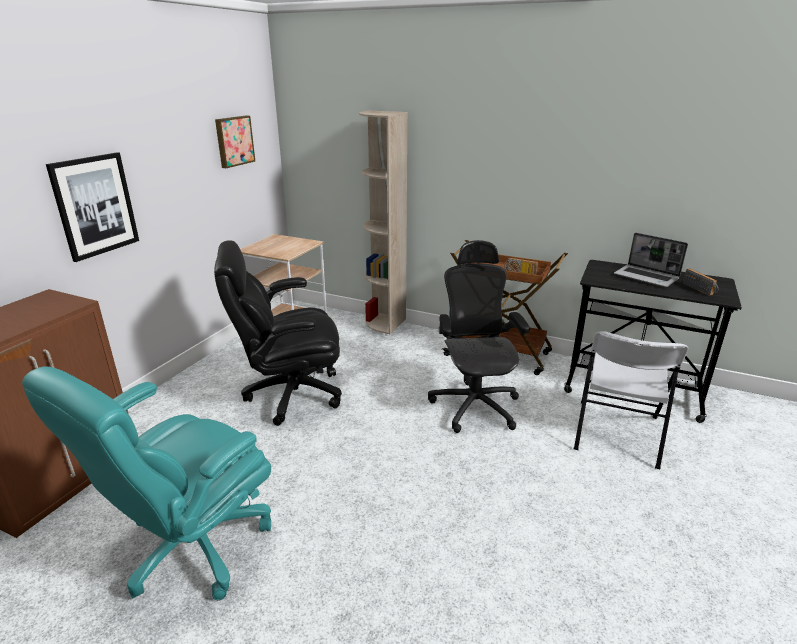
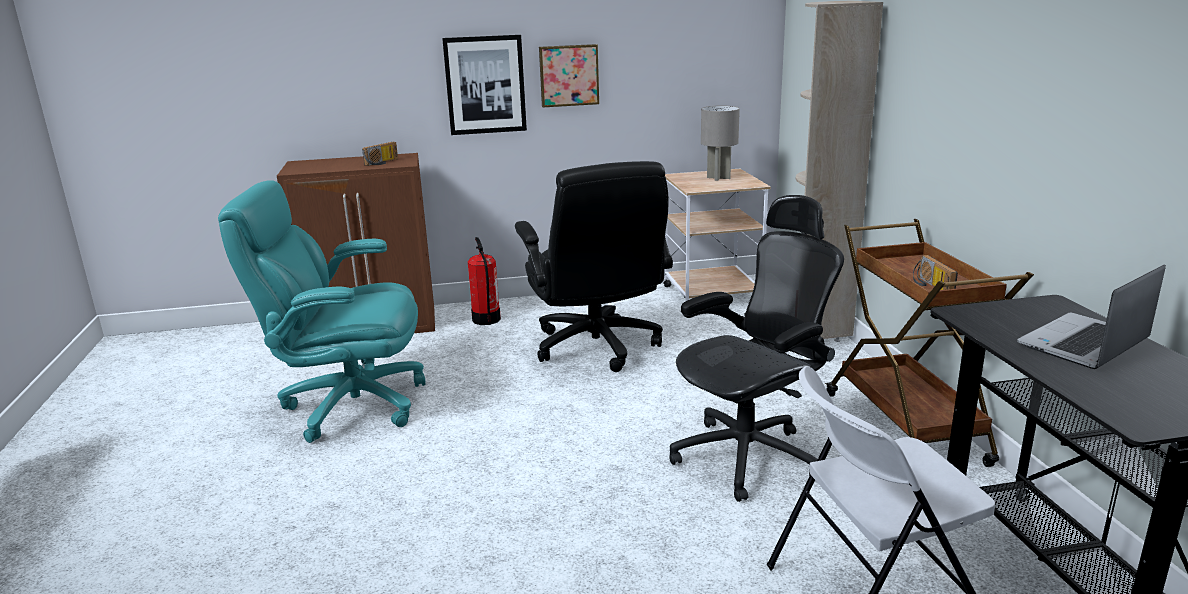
camera: 55 degrees right, 5 degrees down
black office chair [214,240,342,426] -> black office chair turned 150 degrees counterclockwise [515,161,673,372]
picture [215,116,255,168] -> picture moved to [539,44,599,107]
laptop [614,233,688,287] -> laptop turned 45 degrees clockwise [1017,265,1166,369]
radio [683,269,718,296] -> radio moved to [362,142,398,166]
none -> fire extinguisher [468,237,501,325]
none -> grey table lamp [701,106,740,181]

